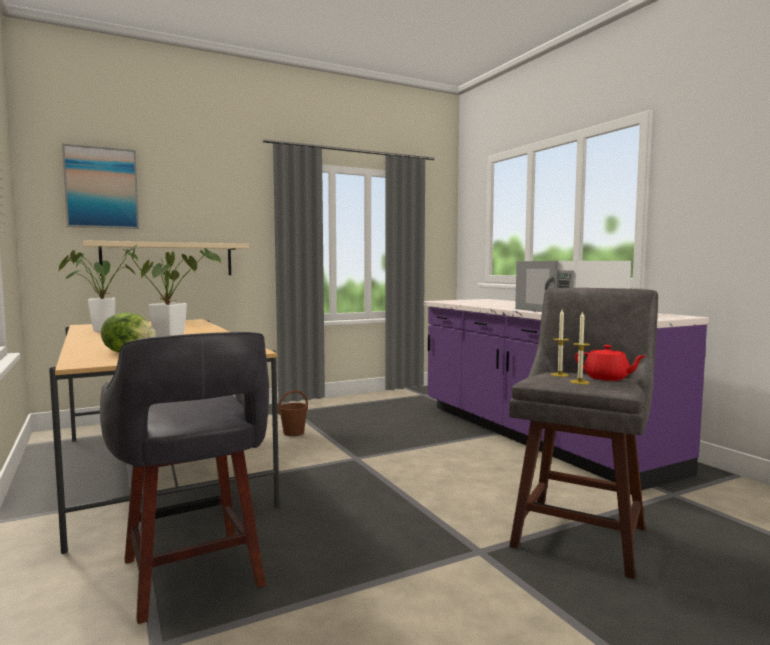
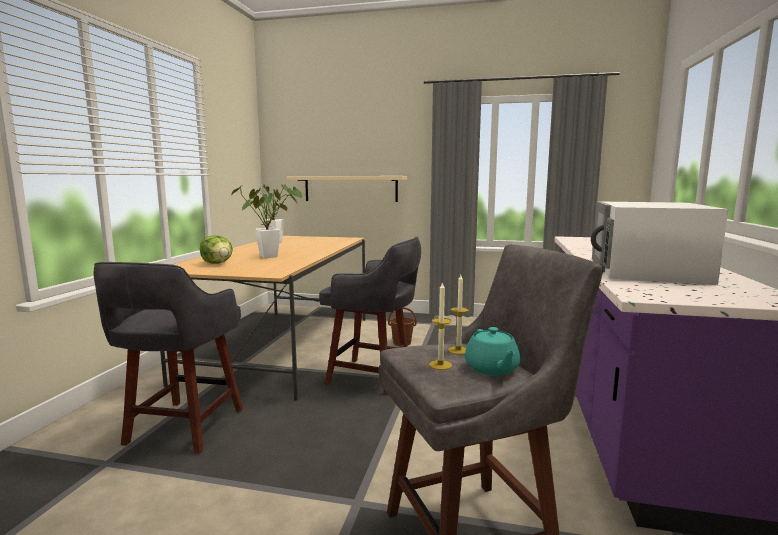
camera: 40 degrees right, 5 degrees up
picture [62,144,139,229] -> none
red teapot [575,345,646,381] -> turquoise teapot [465,327,520,376]
none -> grey stool [319,237,421,395]

